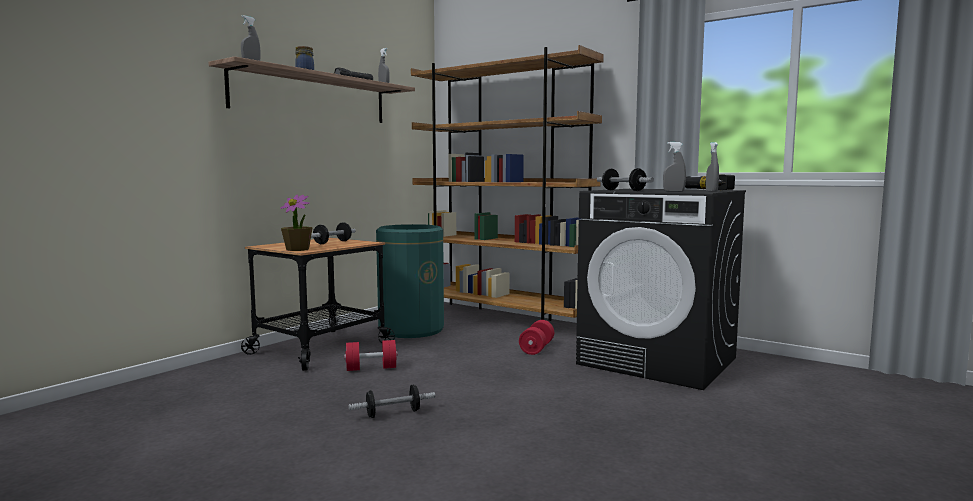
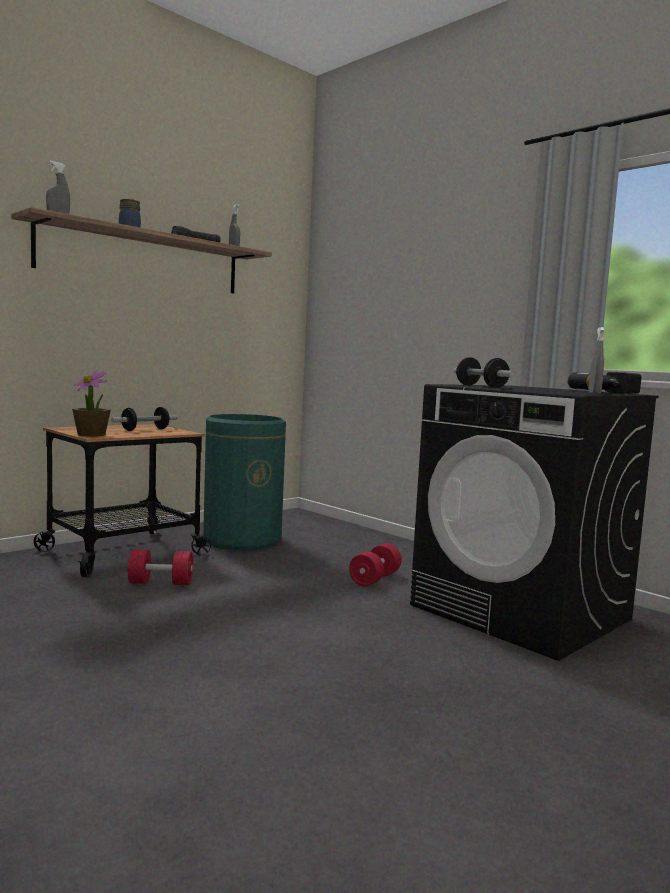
camera: 10 degrees right, 0 degrees up
dumbbell [349,385,435,418] -> none
brown bookcase [411,45,604,321] -> none
grey spray bottle [663,142,686,192] -> none

